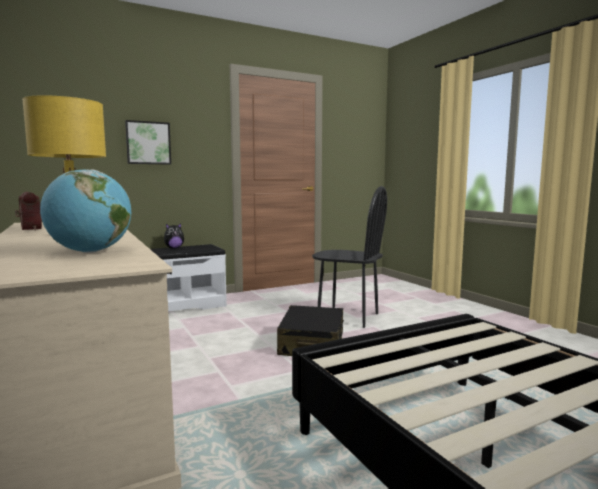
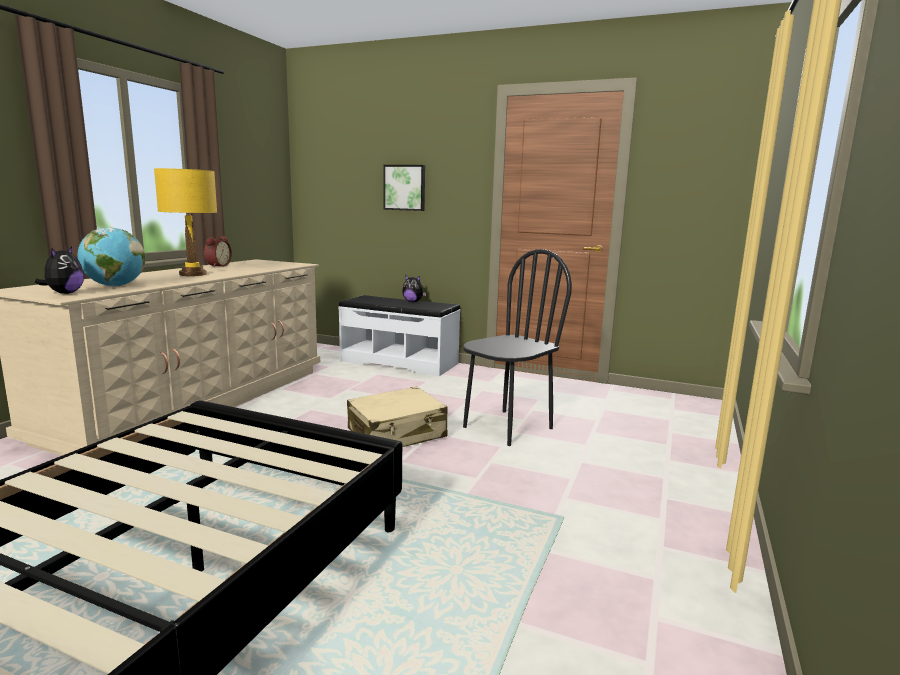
camera: 50 degrees right, 5 degrees up
black suitcase [277,305,344,356] -> beige suitcase [347,386,448,447]
black chair [312,186,387,328] -> black chair turned 120 degrees counterclockwise [463,249,572,446]
none -> plush toy [35,246,84,294]

